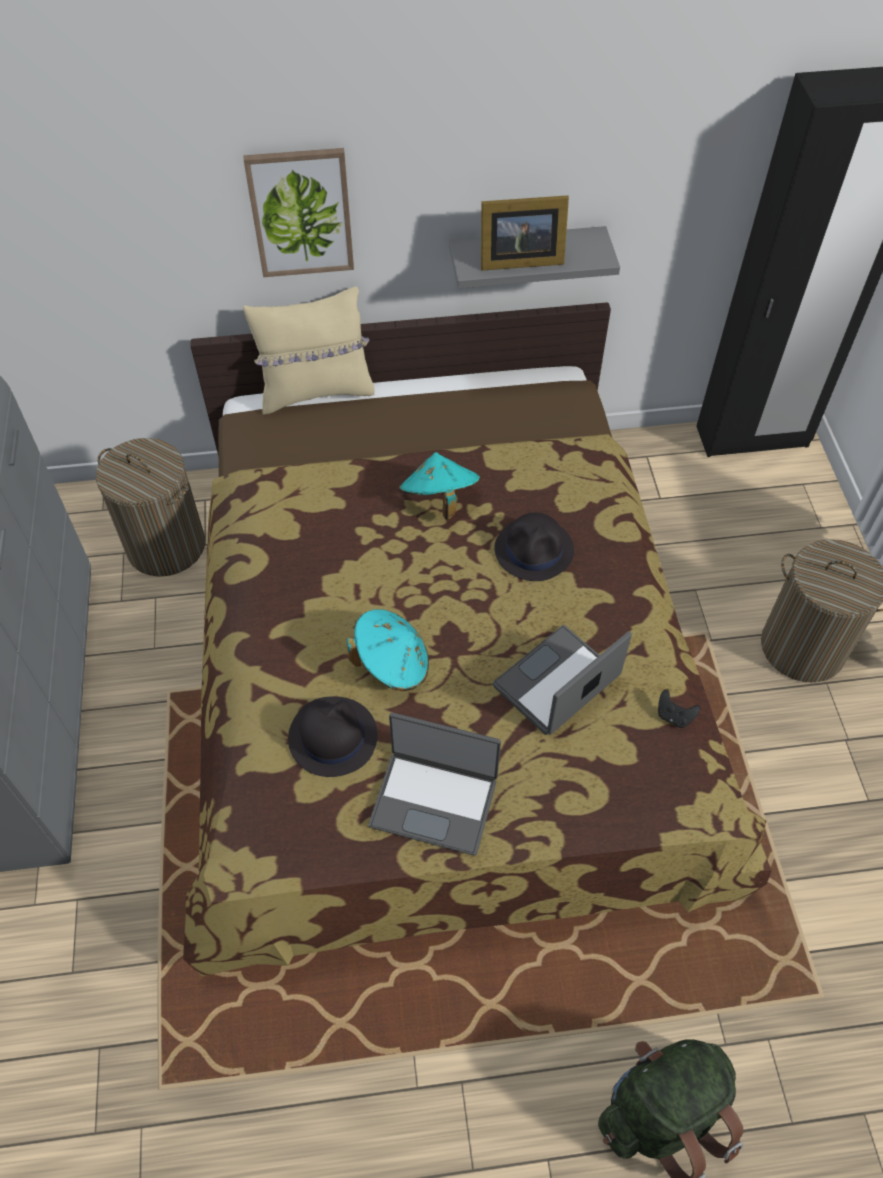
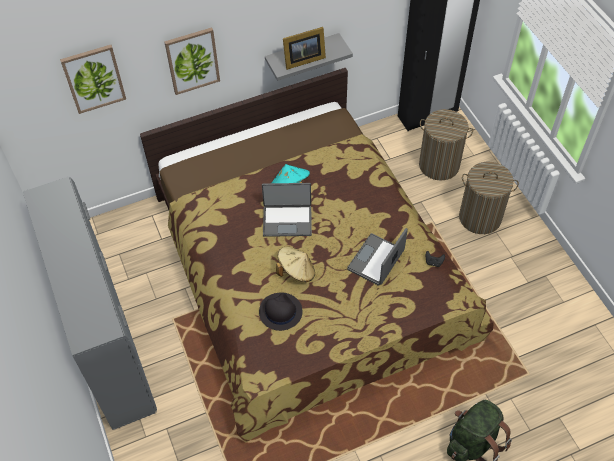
camera: 15 degrees left, 0 degrees up
laundry basket [96,438,205,577] -> laundry basket moved to [419,109,473,180]
beige pillow [243,287,375,415] -> none
turquoise hat [347,609,429,691] -> beige hat [276,246,315,282]
laptop [368,713,501,855] -> laptop moved to [262,183,312,237]
black hat [494,512,574,581] -> none
none -> picture [60,45,126,114]

